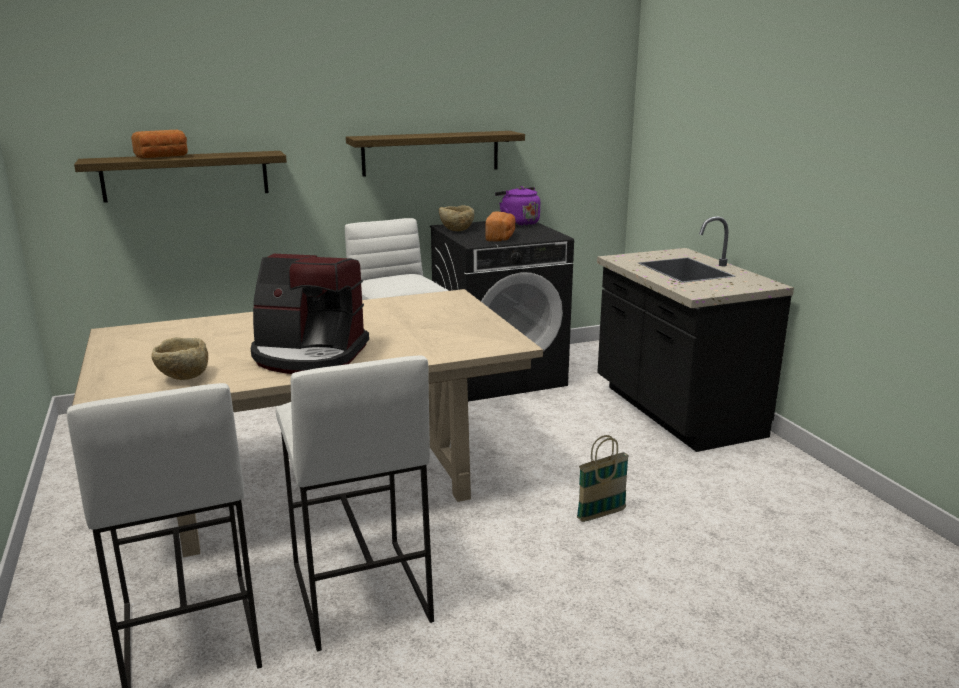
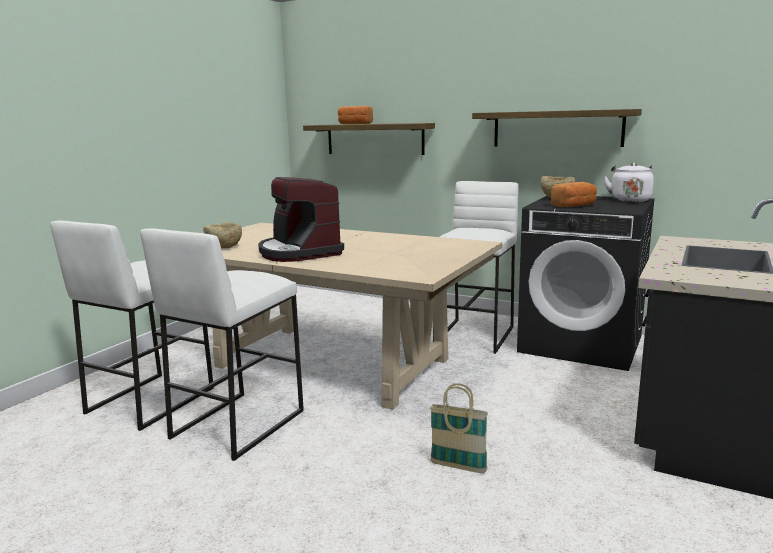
camera: 50 degrees right, 5 degrees down
purple kettle [495,186,540,226] -> white kettle [604,163,654,202]

